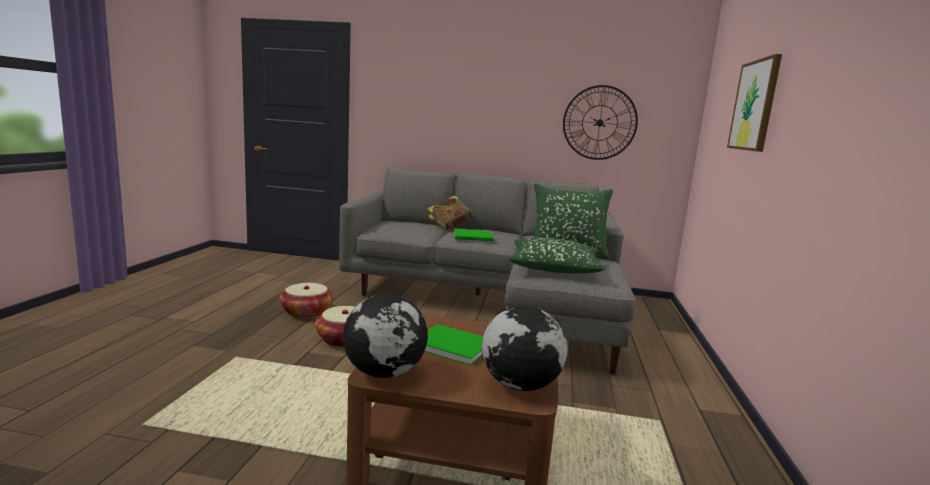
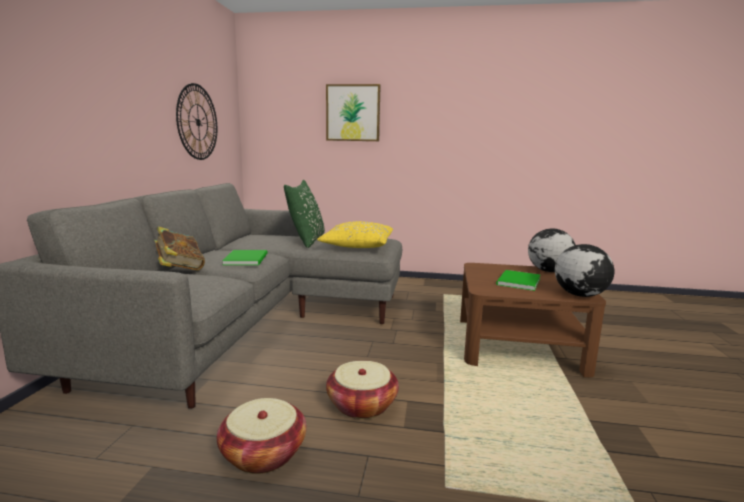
camera: 90 degrees left, 0 degrees up
green pillow [508,238,605,274] -> yellow pillow [317,221,393,248]

